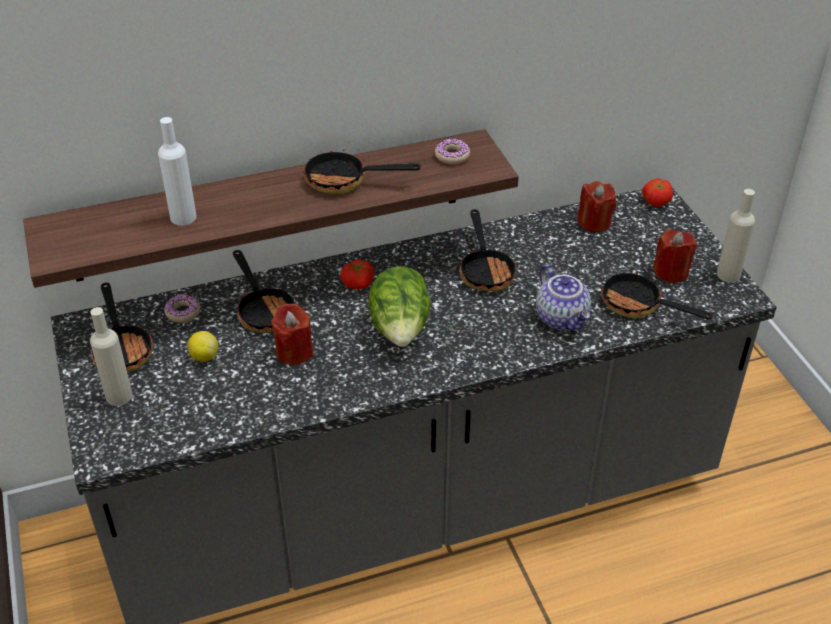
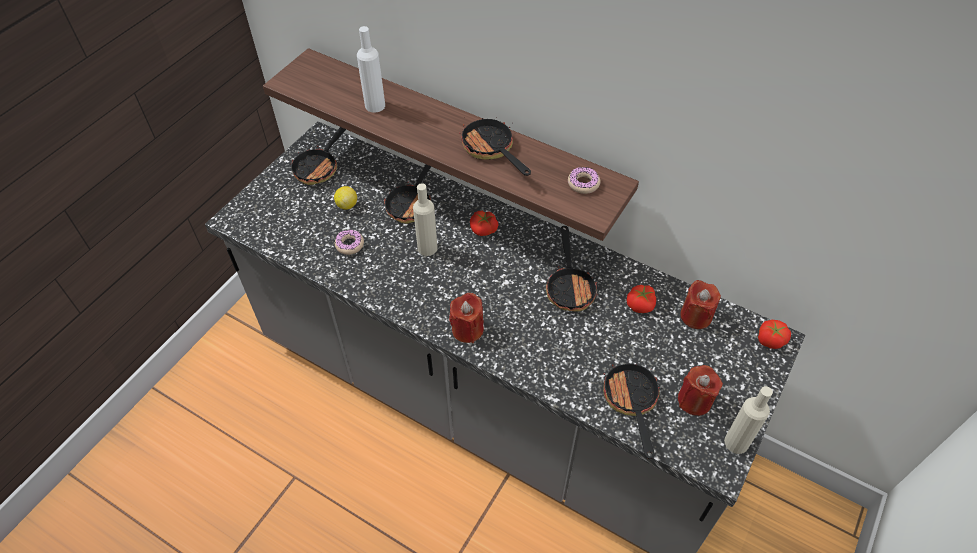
camera: 50 degrees right, 10 degrees up
beige bottle [90,307,133,406] -> beige bottle moved to [413,183,438,256]
donut [164,294,201,323] -> donut moved to [335,230,364,255]
red candle [271,304,313,365] -> red candle moved to [449,293,484,343]
lettuce [368,266,431,347] -> none
frying pan [459,209,518,291] -> frying pan turned 45 degrees counterclockwise [546,226,598,312]
teapot [536,264,591,331] -> none
none -> tomato [627,285,656,313]

